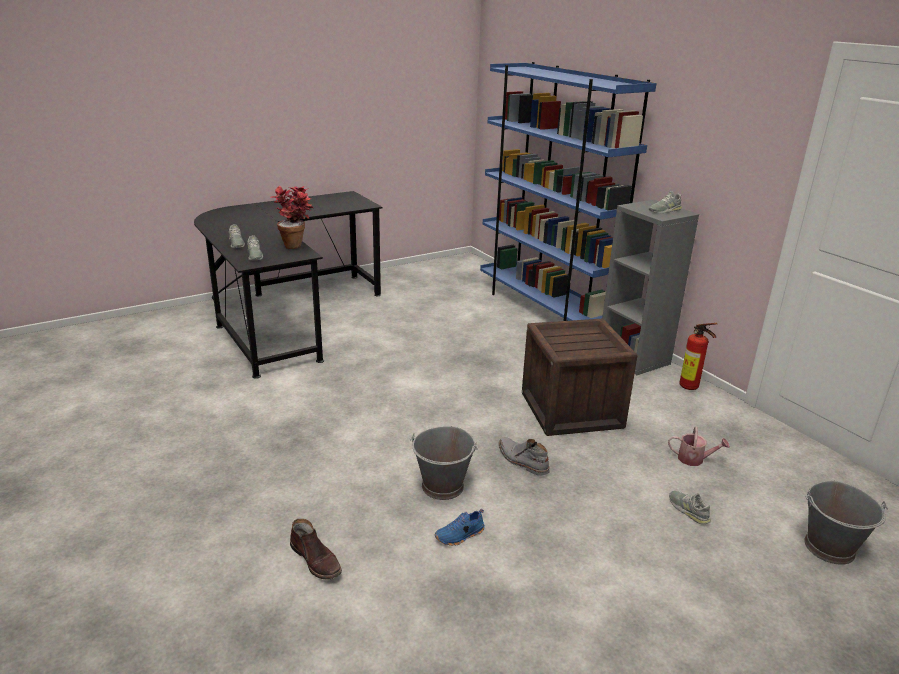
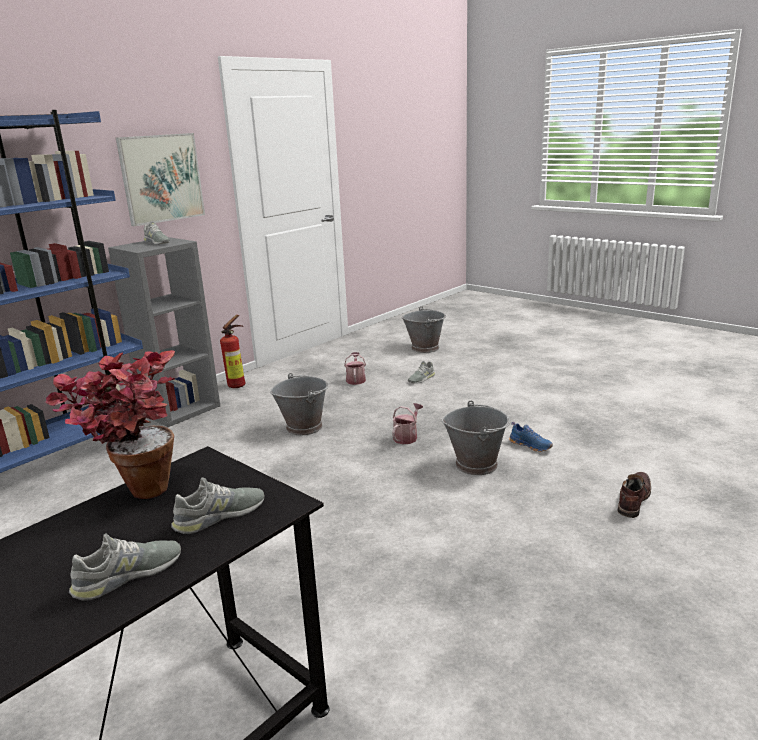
camera: 105 degrees left, 5 degrees down
grey boot [499,437,549,476] -> watering can [392,403,423,444]
crate [522,319,637,436] -> grey bucket [270,373,329,435]
none -> picture [116,133,205,226]

